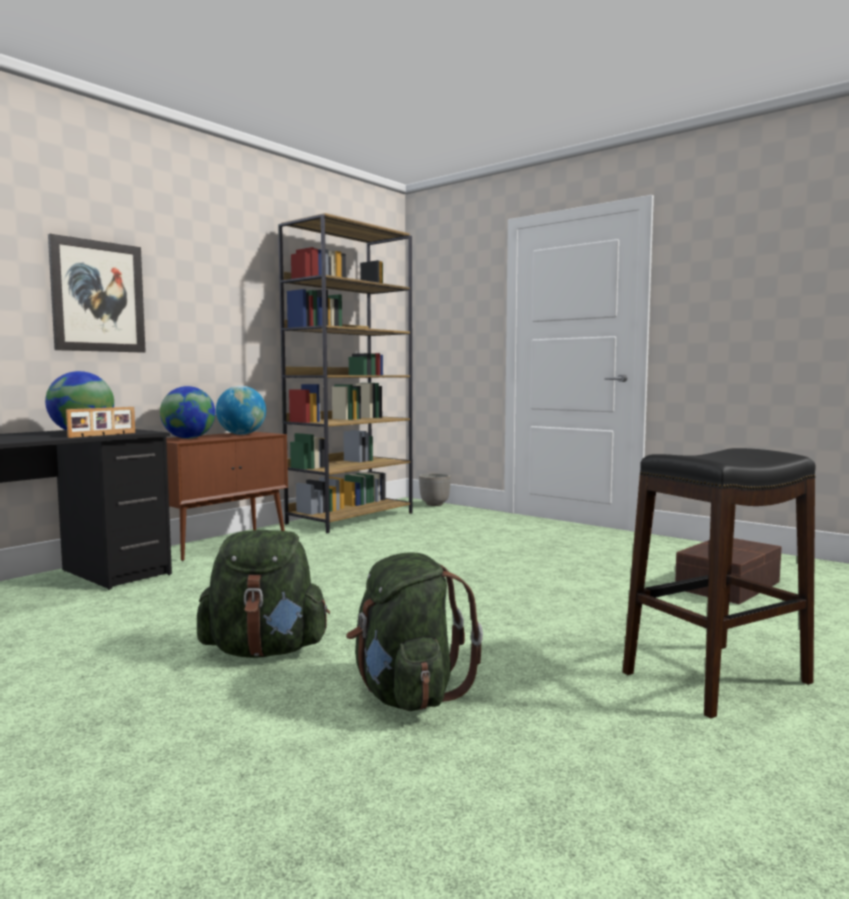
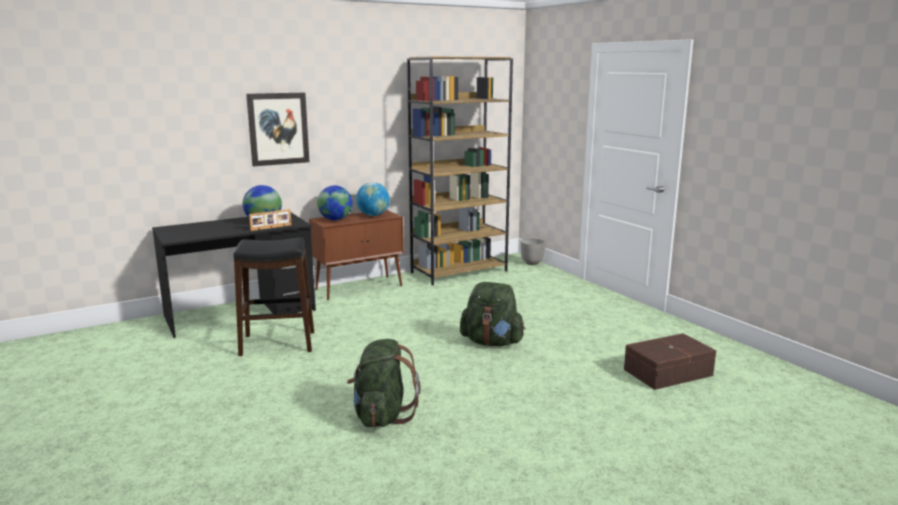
camera: 20 degrees right, 10 degrees up
green backpack [197,530,330,658] -> green backpack moved to [460,282,525,346]
black stool [623,448,815,719] -> black stool moved to [234,237,314,356]

